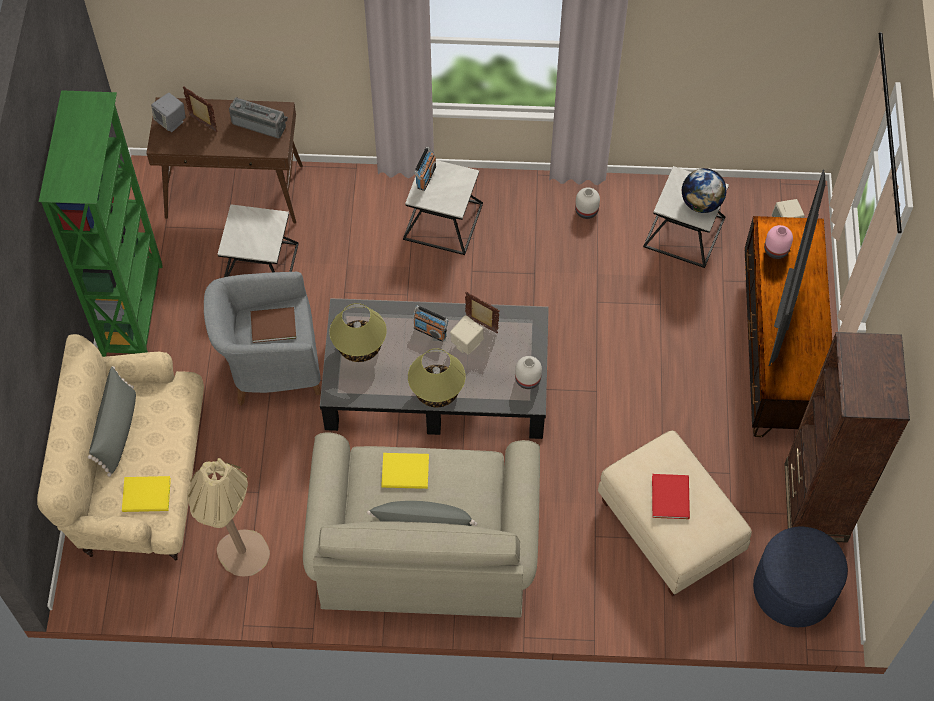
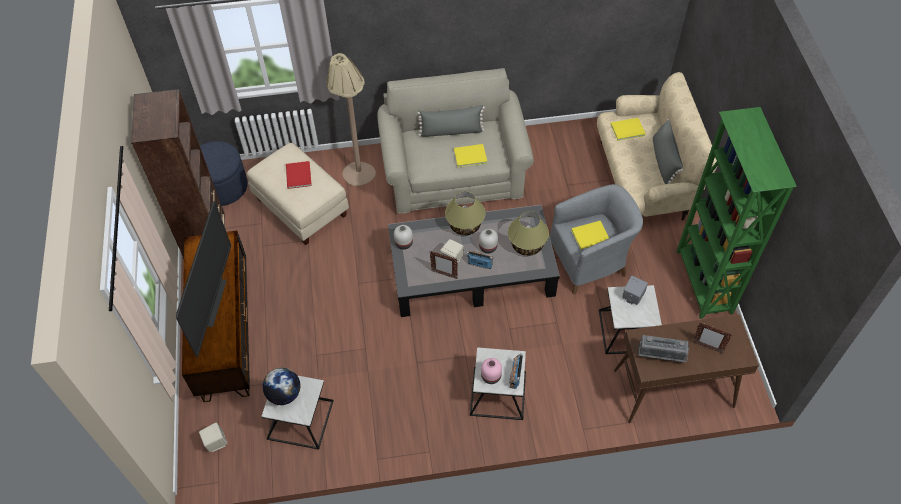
camera: 170 degrees right, 5 degrees down
grey speaker [151,93,185,132] -> grey speaker moved to [622,275,648,305]
beige floor lamp [187,458,270,576] -> beige floor lamp moved to [327,53,376,186]
brown book [251,307,296,343] -> yellow book [571,221,609,249]
white vase [575,187,600,219] -> white vase moved to [479,229,498,253]
pink vase [764,225,793,259] -> pink vase moved to [481,358,502,384]

